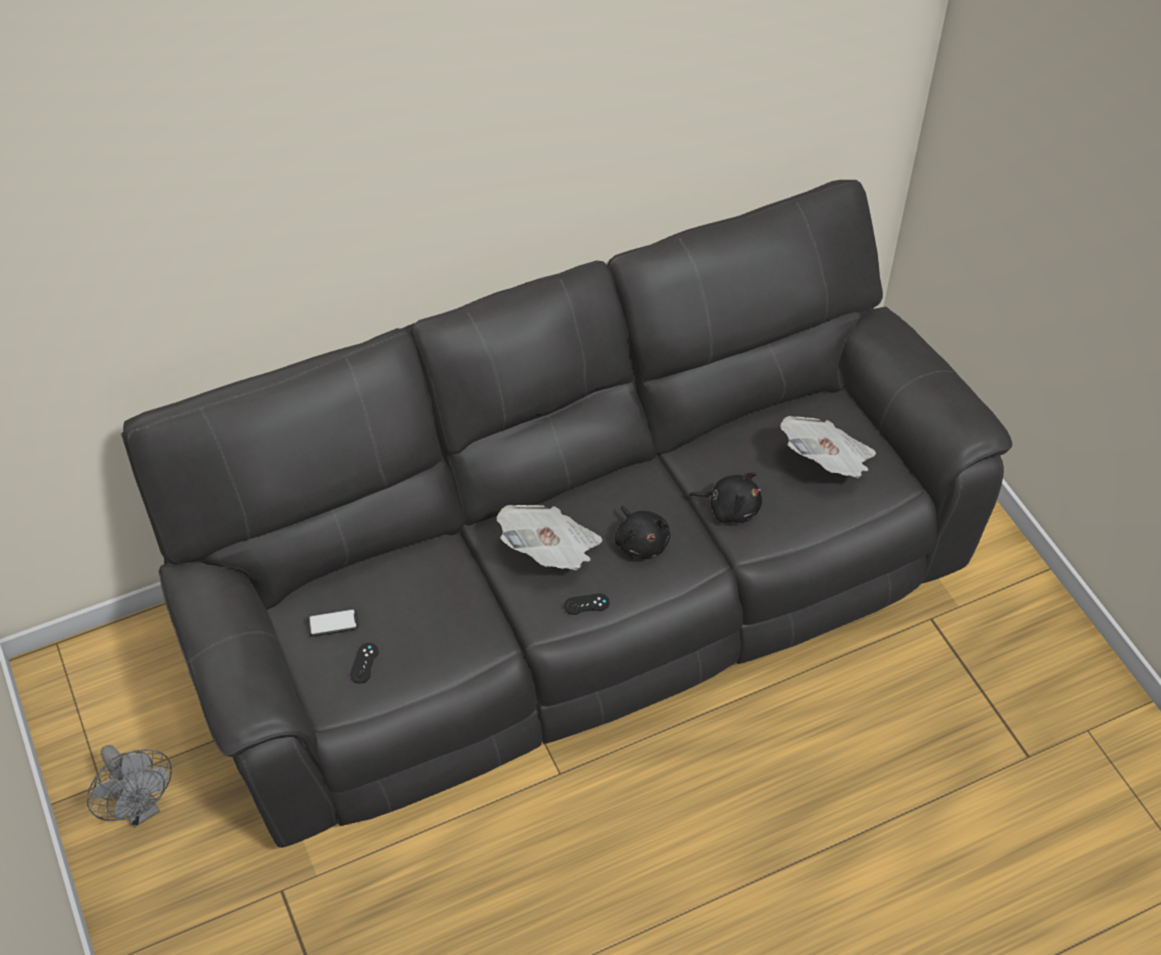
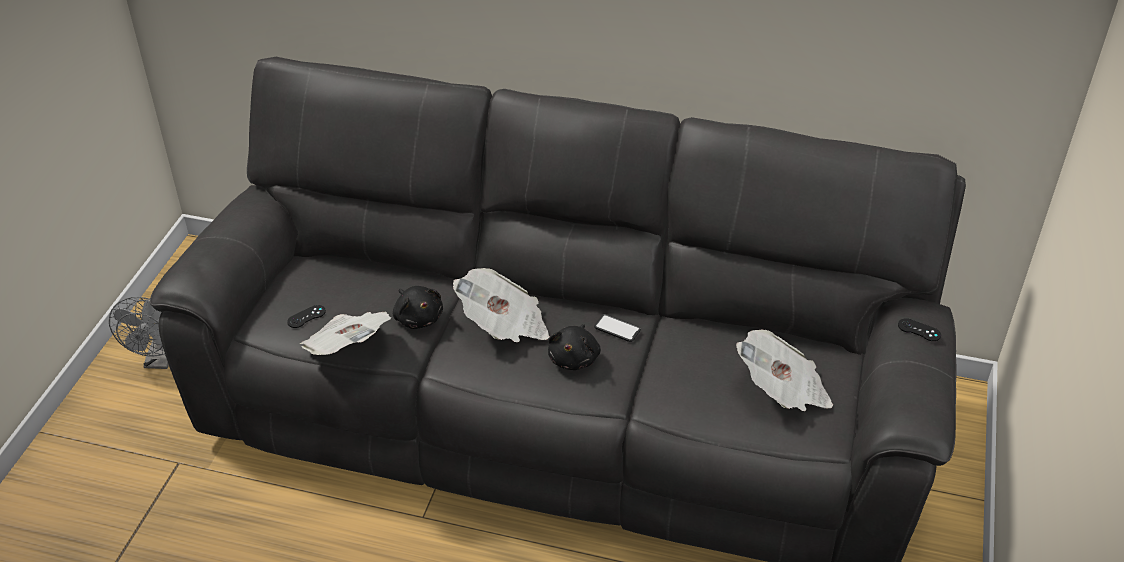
camera: 40 degrees right, 10 degrees down
phone [307,608,359,637] -> phone moved to [594,314,641,342]
black game controller [564,593,610,615] -> black game controller moved to [898,318,941,341]
black plush toy [689,472,762,523] -> black plush toy moved to [393,286,443,329]
none -> newspaper [300,312,391,355]

